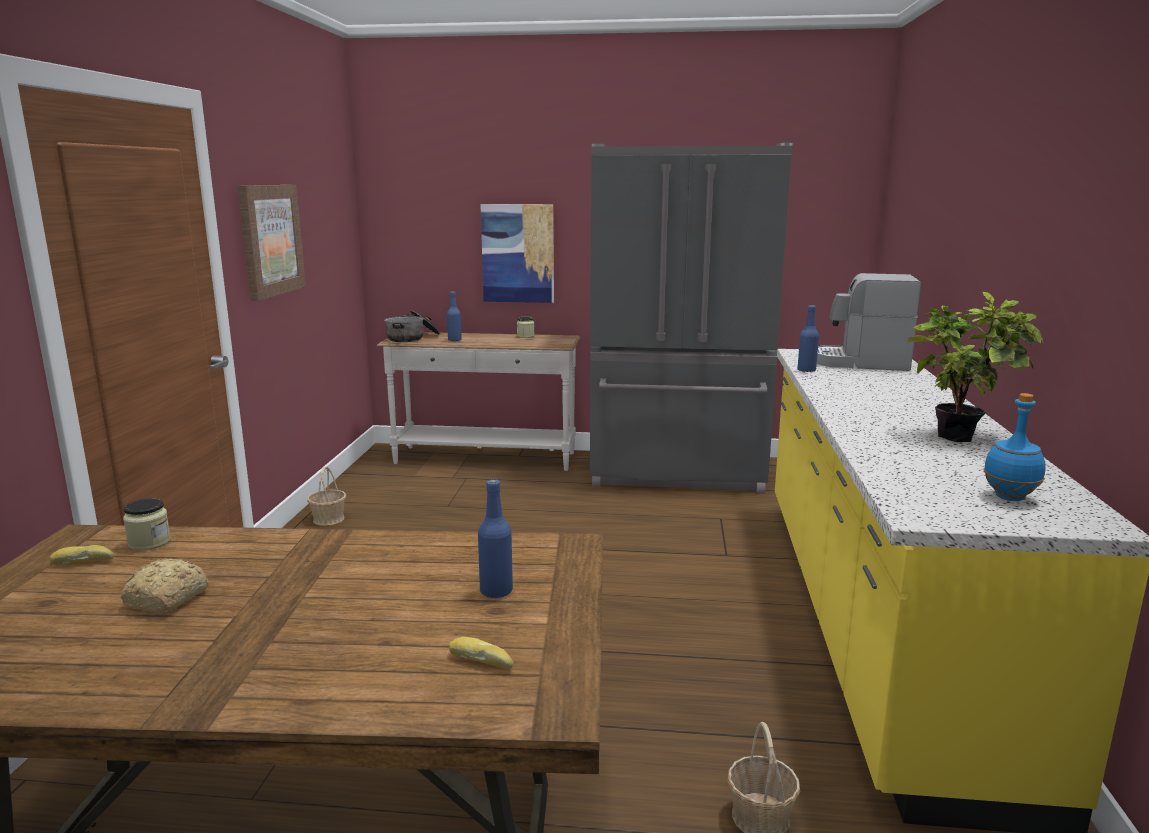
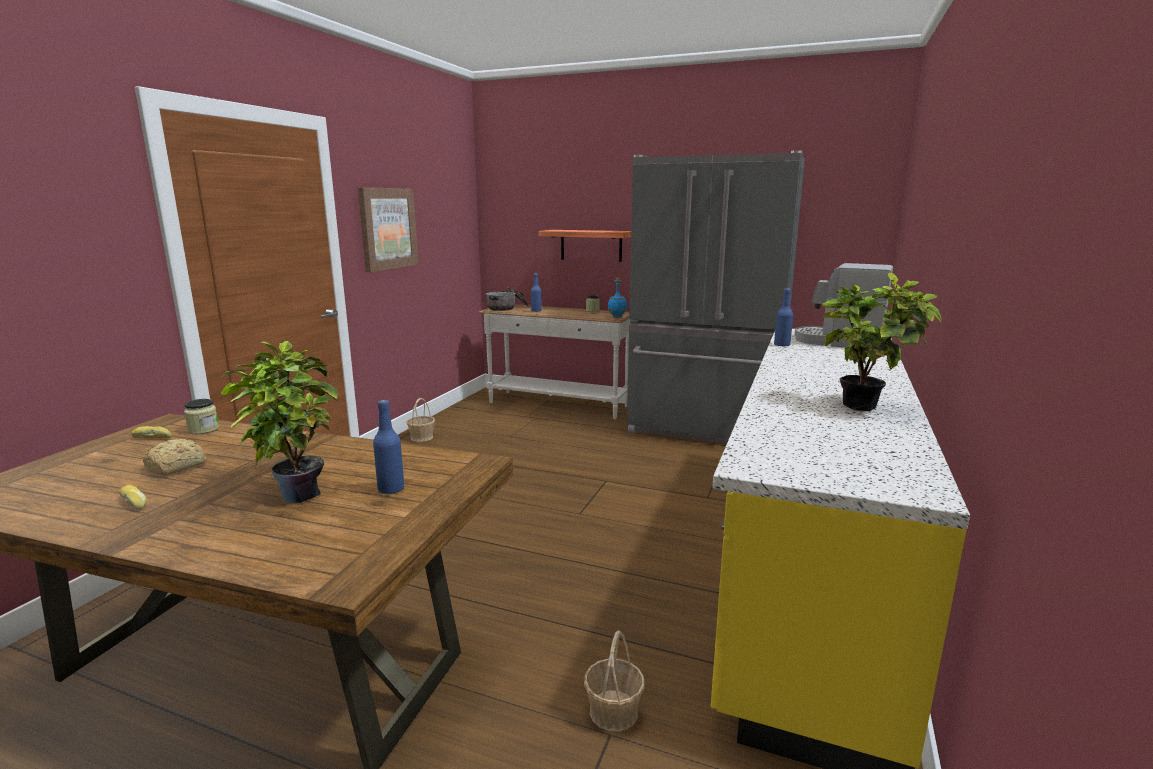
camera: 15 degrees right, 0 degrees up
bread [449,637,513,669] -> bread moved to [118,485,147,510]
picture [480,204,554,303] -> shelf [538,230,631,262]
blue bottle [984,393,1046,501] -> blue bottle moved to [608,278,627,318]
none -> potted plant [220,341,338,503]

